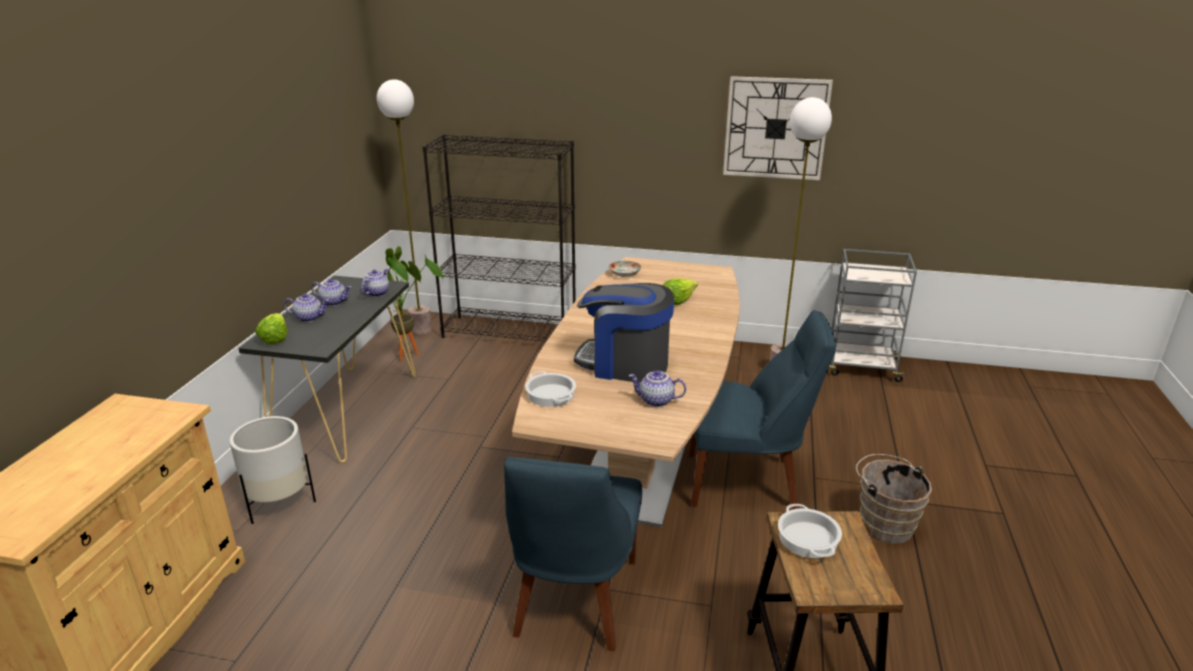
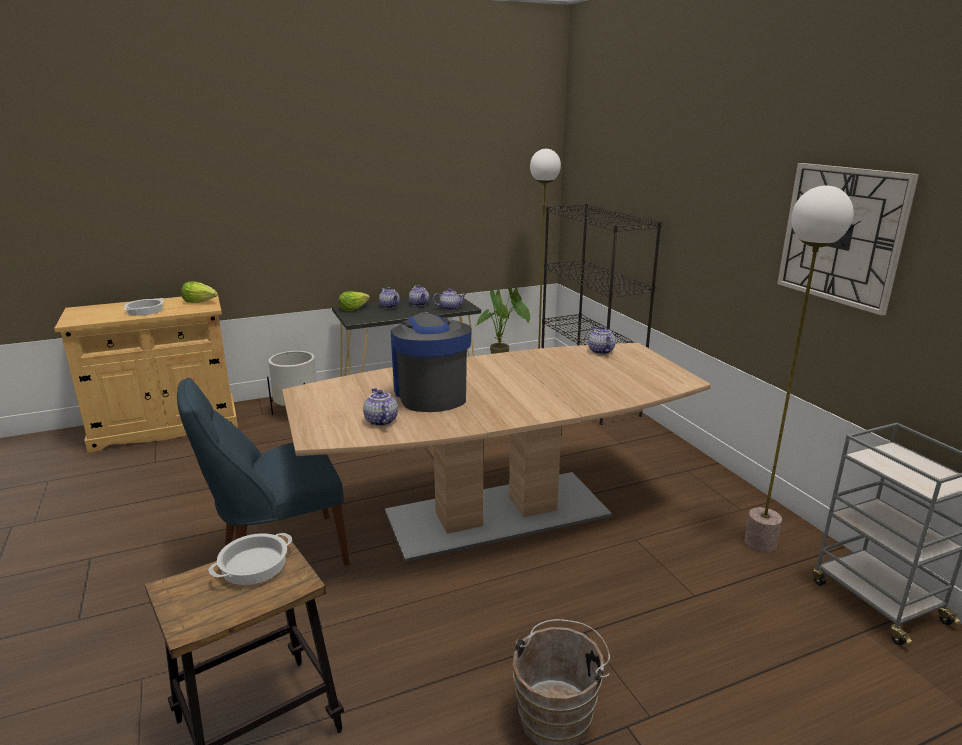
camera: 55 degrees right, 5 degrees down
cooking pot [525,371,576,407] -> cooking pot moved to [123,298,164,316]
plate [609,261,641,277] -> teapot [588,326,616,355]
lettuce [663,278,698,305] -> lettuce moved to [181,281,218,303]
blue chair [689,310,836,510] -> none

